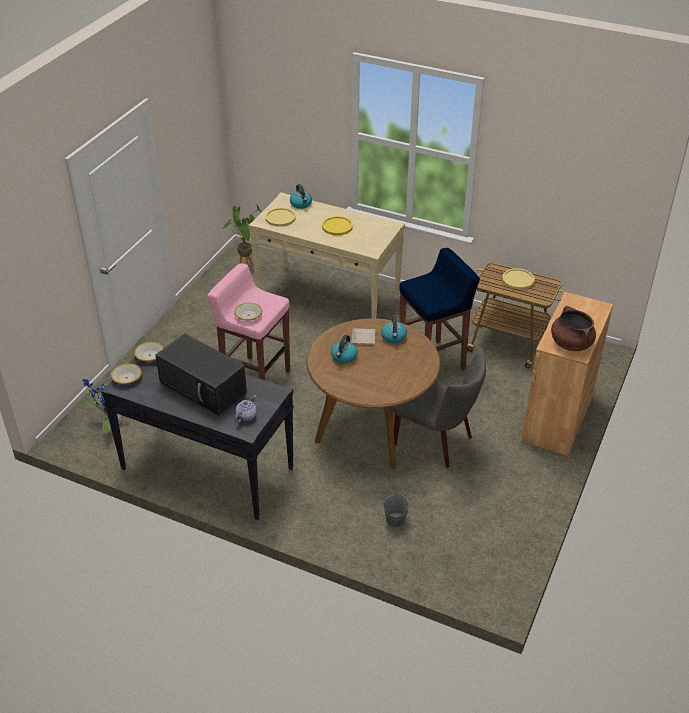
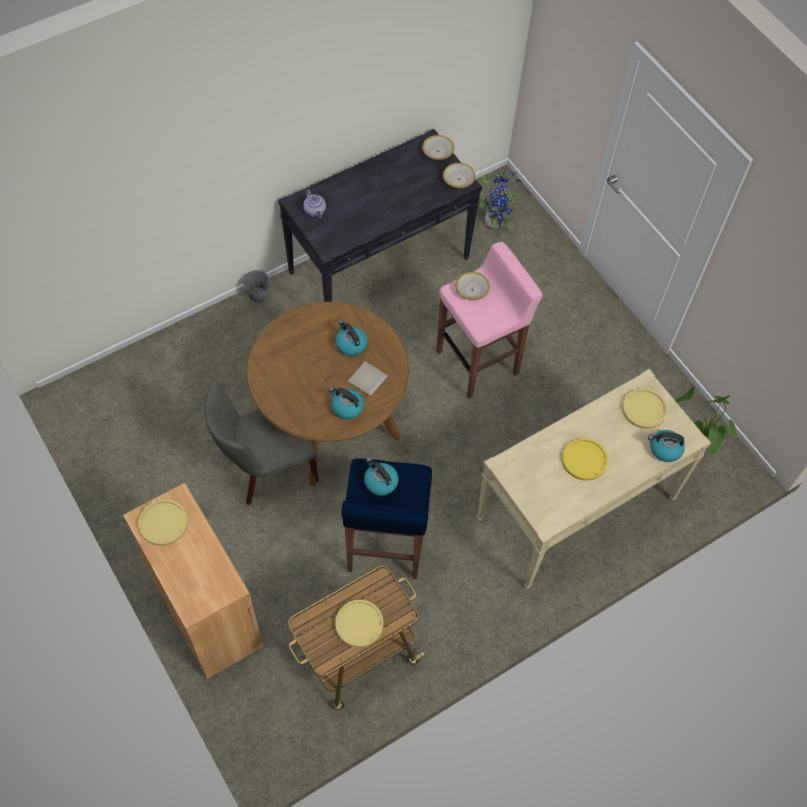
camera: 120 degrees right, 20 degrees up
black microwave [155,333,247,416] -> none
grey bucket [383,494,410,527] -> grey bucket moved to [243,269,270,303]
brown cooking pot [551,306,596,351] -> yellow plate [138,499,188,546]
none -> kettle [364,458,398,496]

